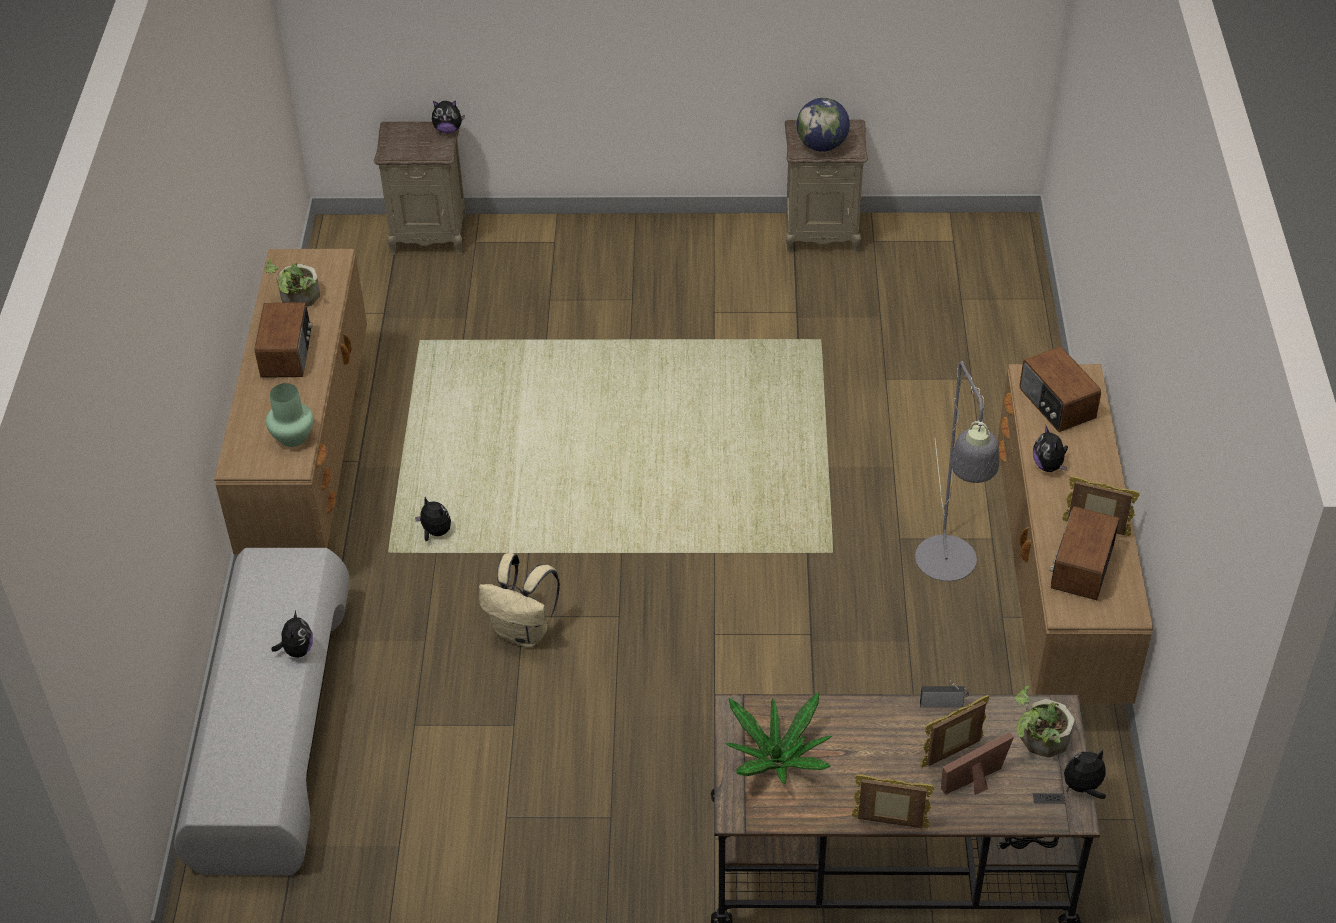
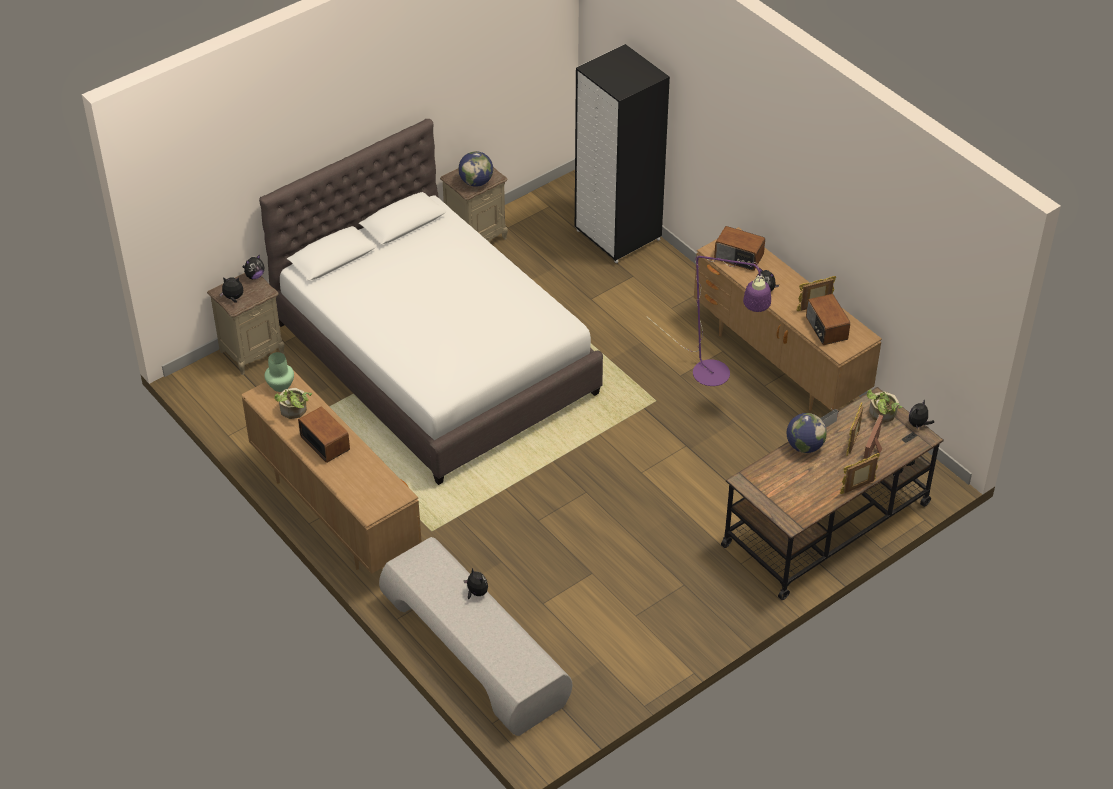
camera: 40 degrees left, 0 degrees up
green vase [266,383,313,447] -> green vase moved to [265,352,294,392]
plush toy [415,497,451,541] -> plush toy moved to [220,277,243,303]
beige backpack [479,553,560,647] -> none
potted plant [726,692,831,784] -> none
grey floor lamp [915,361,999,581] -> purple floor lamp [646,256,771,386]
none -> white bed [259,119,603,485]
none -> wardrobe [575,44,670,263]
none -> globe [787,413,827,453]

